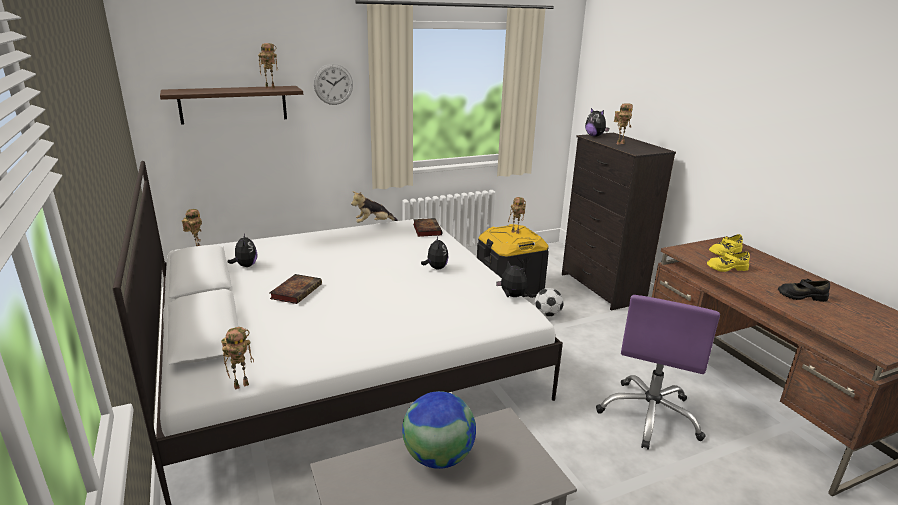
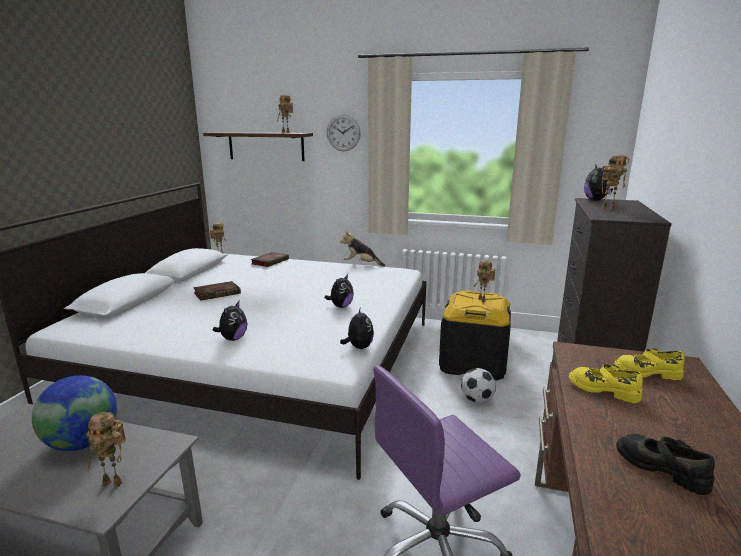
camera: 40 degrees right, 5 degrees down
toy robot [221,327,254,390] -> toy robot moved to [86,412,126,487]
plush toy [228,233,257,267] -> plush toy moved to [213,301,247,341]
book [413,218,442,237] -> book moved to [251,252,289,267]

